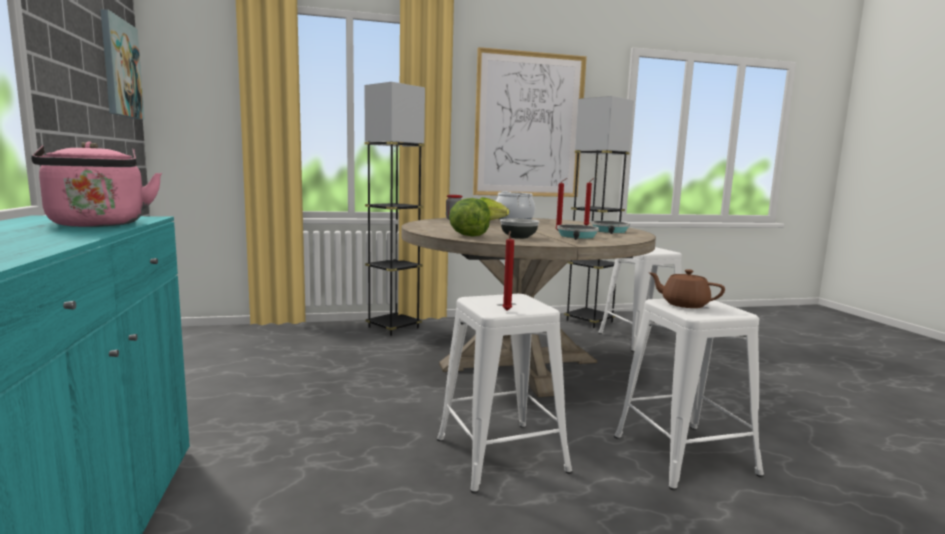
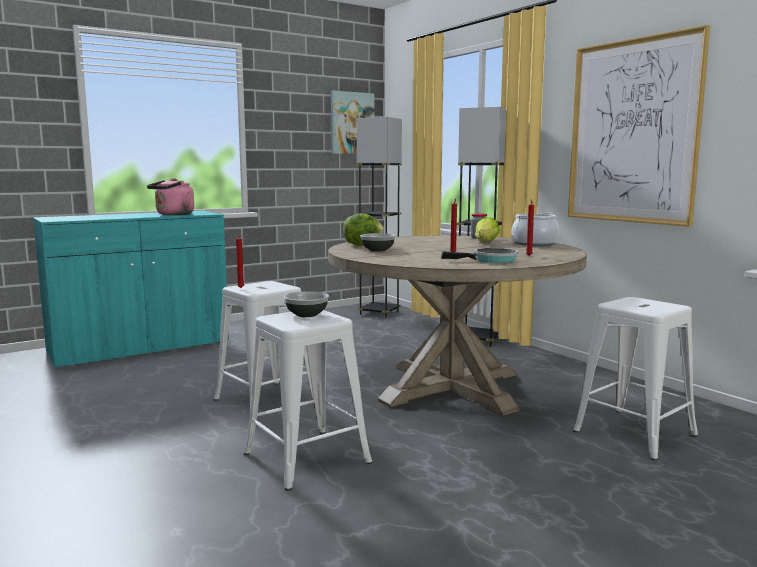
camera: 70 degrees right, 0 degrees up
frying pan [557,225,599,240] -> none
grey floor lamp [564,96,634,328] -> grey floor lamp moved to [357,117,402,318]
brown teapot [648,269,725,308] -> bowl [284,291,329,317]

